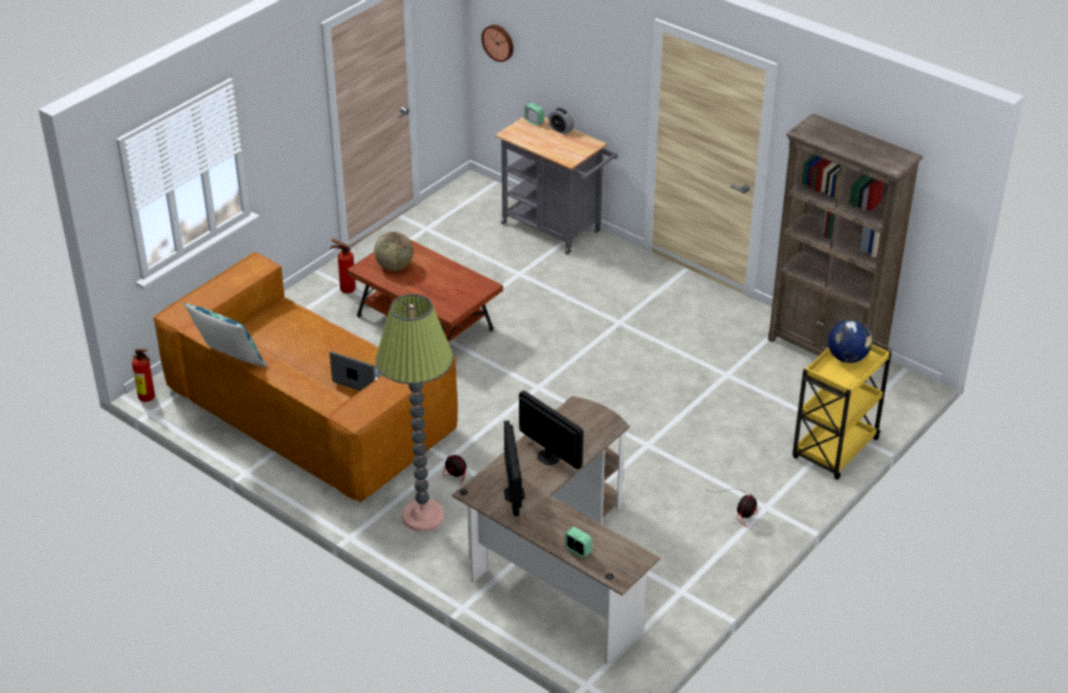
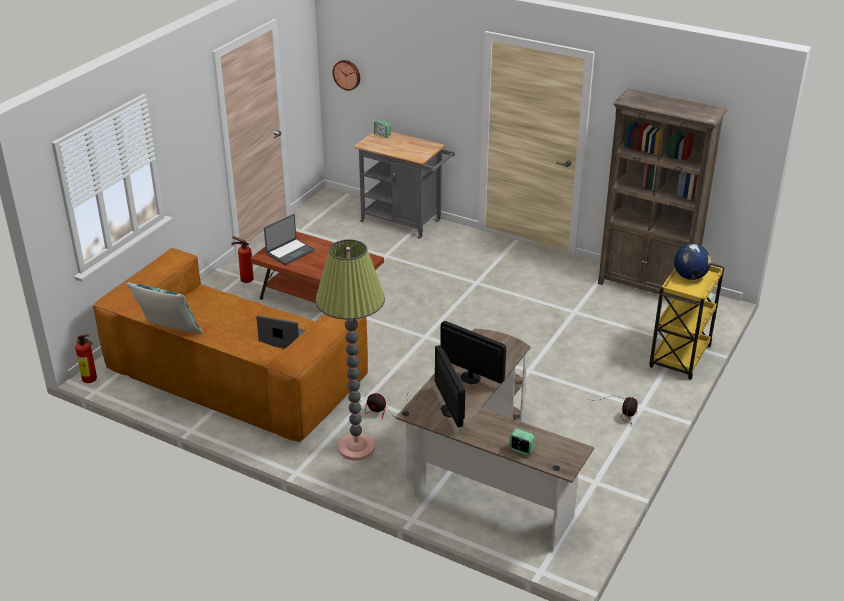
camera: 10 degrees left, 5 degrees down
globe [374,232,413,271] -> laptop [264,214,315,265]
alarm clock [548,108,574,135] -> none

